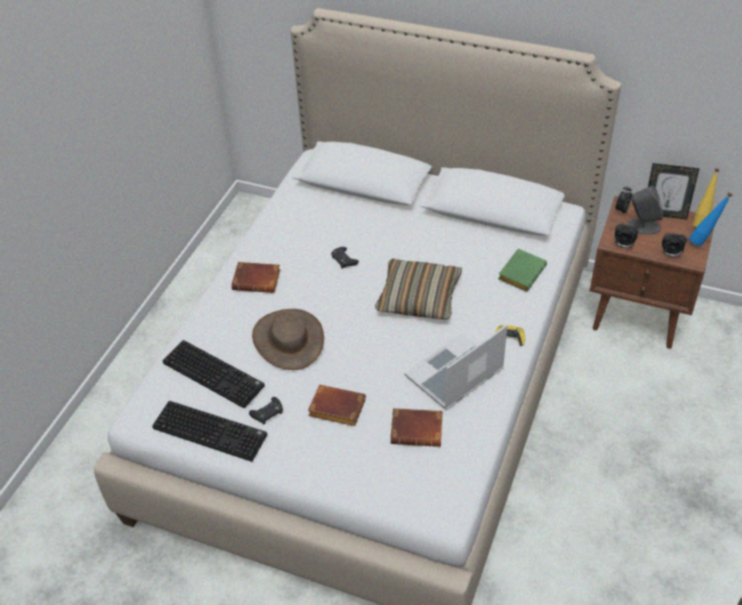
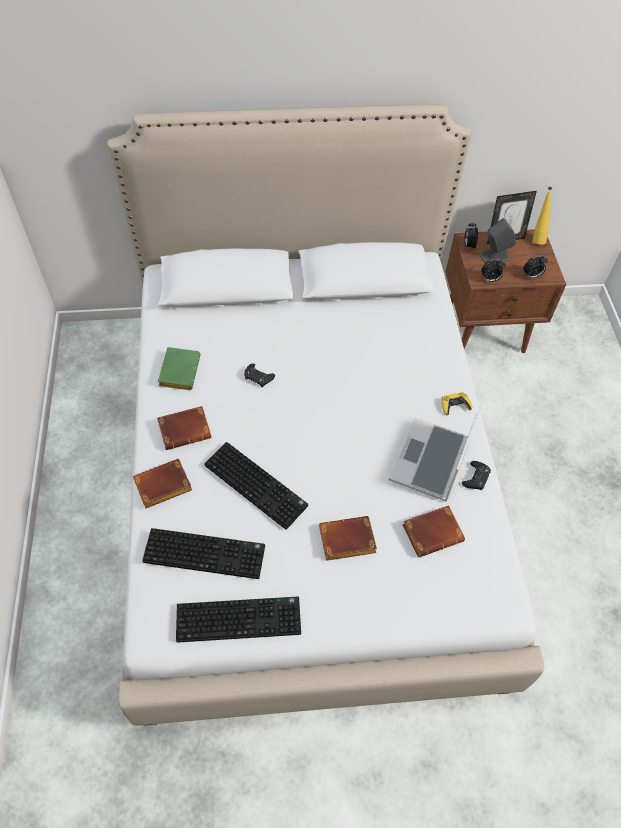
camera: 30 degrees left, 10 degrees up
black game controller [249,397,283,424] -> black game controller moved to [462,461,491,490]
brown hat [252,309,324,370] -> keyboard [204,442,308,530]
pillow [375,259,462,320] -> none
green book [498,249,547,292] -> green book moved to [158,347,201,390]
blue bottle [689,193,732,246] -> none
none -> brown book [133,459,192,509]

